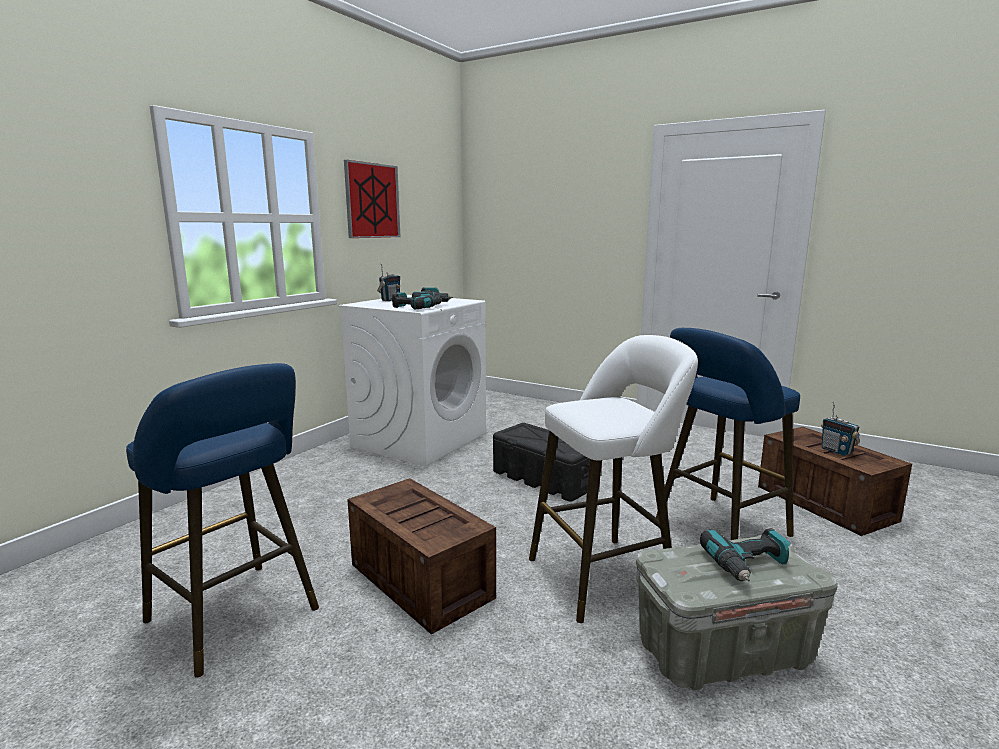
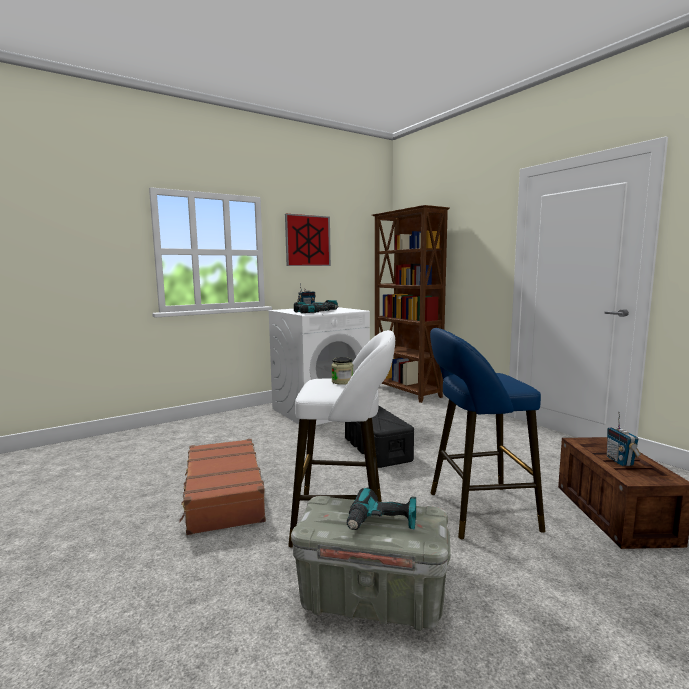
camera: 25 degrees right, 5 degrees down
blue stool [126,363,319,678] -> none
crate [347,478,496,635] -> brown suitcase [179,439,266,535]
none -> jar [331,357,353,385]
none -> brown bookcase [372,205,450,403]

